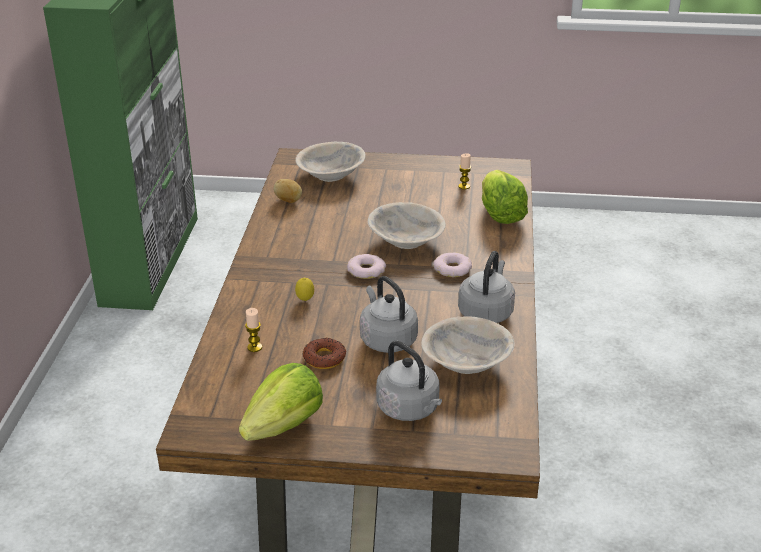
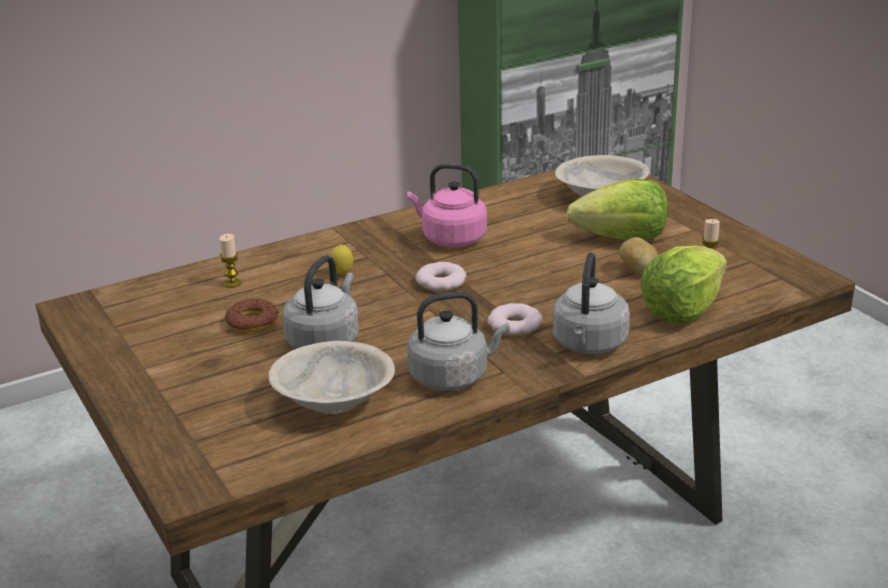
camera: 55 degrees right, 5 degrees down
lettuce [239,363,323,441] -> lettuce moved to [567,179,668,240]
potato [274,179,302,203] -> potato moved to [619,237,658,275]
beige bowl [368,202,446,249] -> none
grey kettle [376,341,442,421] -> grey kettle moved to [553,252,630,354]
none -> pink kettle [407,164,487,247]

